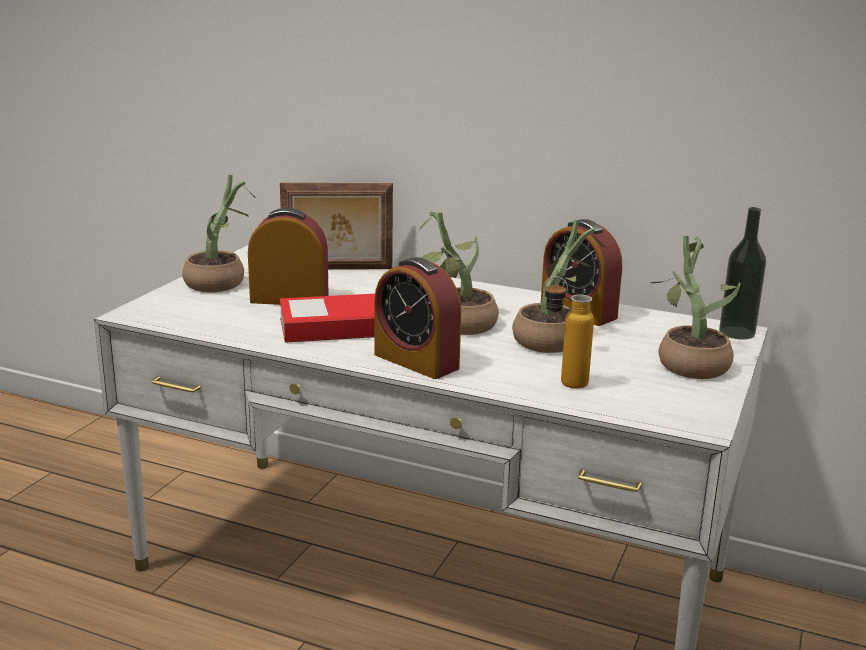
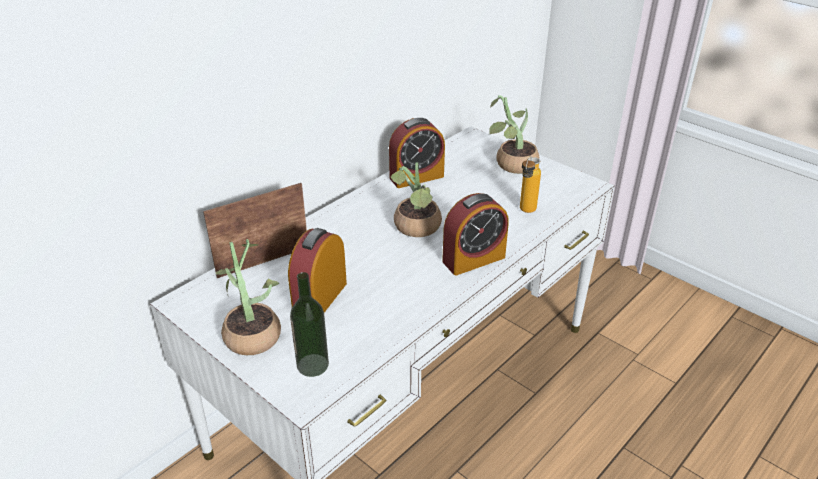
camera: 70 degrees left, 15 degrees up
picture frame [280,183,393,269] -> picture frame turned 135 degrees counterclockwise [203,183,307,278]
book [280,294,375,343] -> none
potted plant [512,219,605,353] -> none
bottle [719,207,766,340] -> bottle moved to [290,272,329,377]

